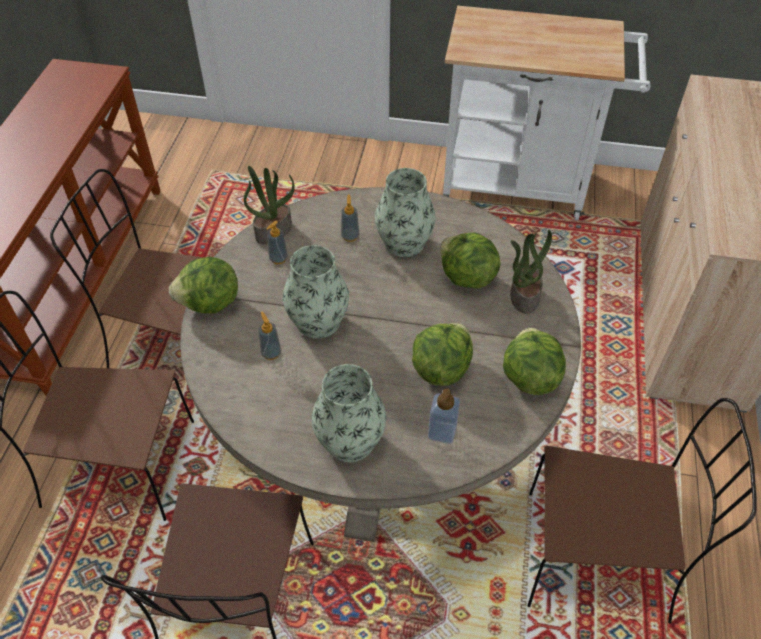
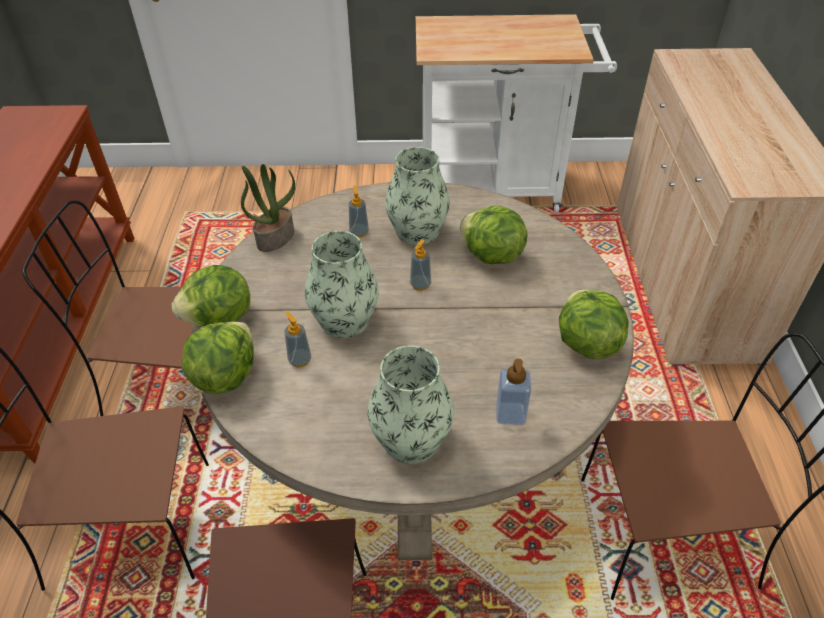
camera: 10 degrees left, 5 degrees down
soap dispenser [266,221,288,264] -> soap dispenser moved to [410,240,431,291]
lettuce [412,323,473,386] -> lettuce moved to [182,321,254,394]
potted plant [510,230,552,314] -> none

